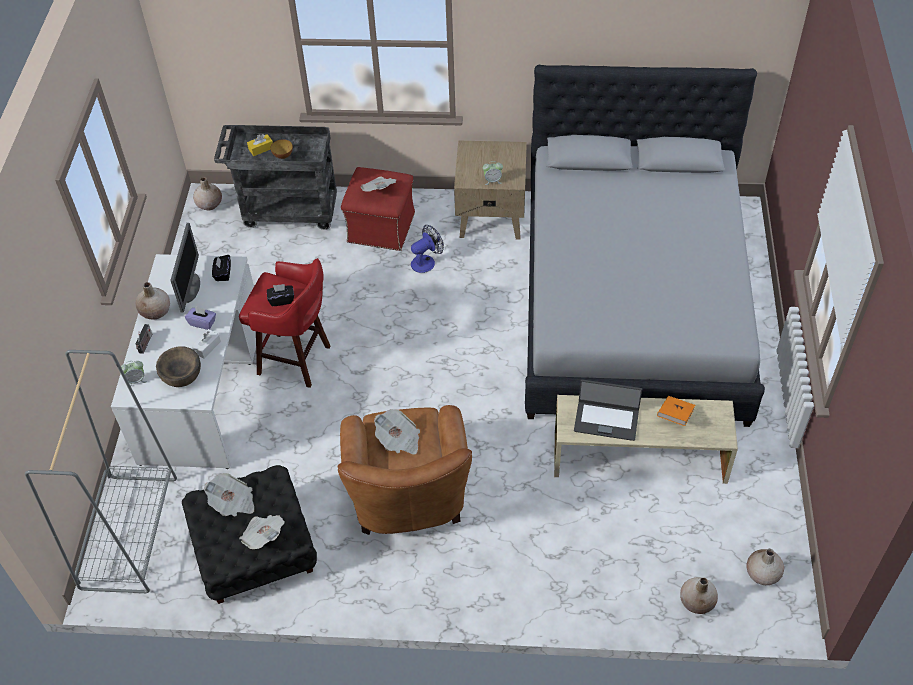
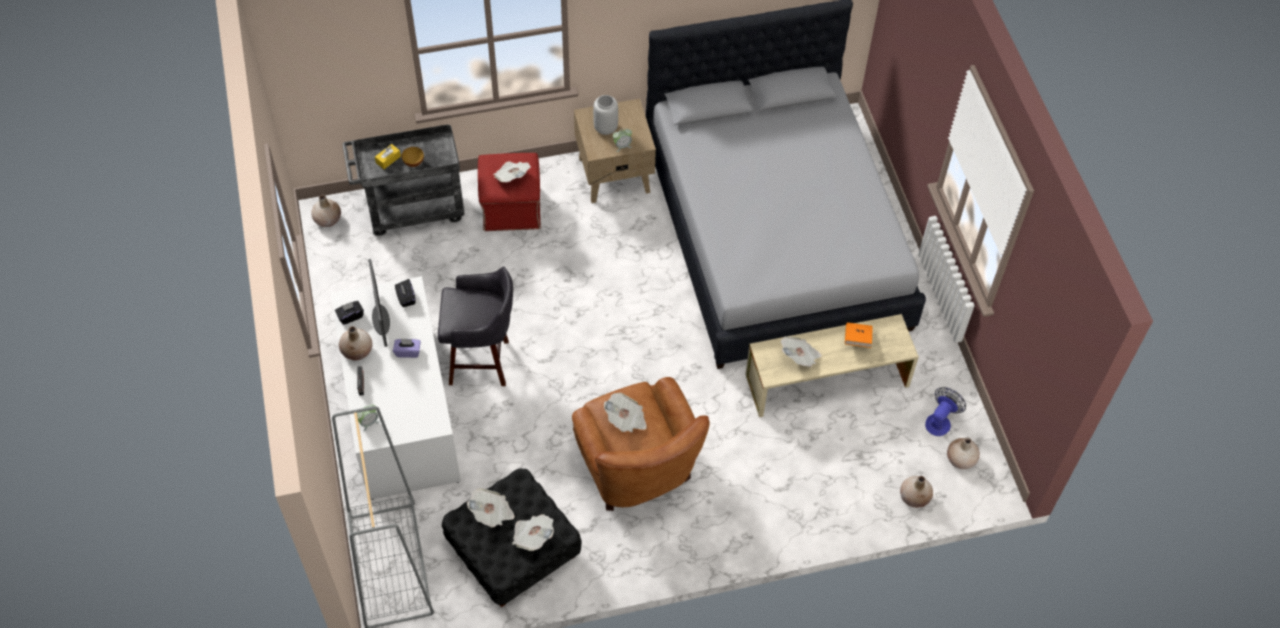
camera: 20 degrees left, 5 degrees up
brown bowl [156,347,201,387] -> none
white tissue box [192,329,221,359] -> none
red stool [239,258,330,388] -> grey stool [438,267,513,386]
black tissue box [267,284,294,306] -> black tissue box moved to [335,301,364,325]
fan [411,225,444,273] -> fan moved to [925,387,966,436]
laptop [574,379,642,441] -> newspaper [781,336,822,367]
none -> grey vase [593,95,618,135]

